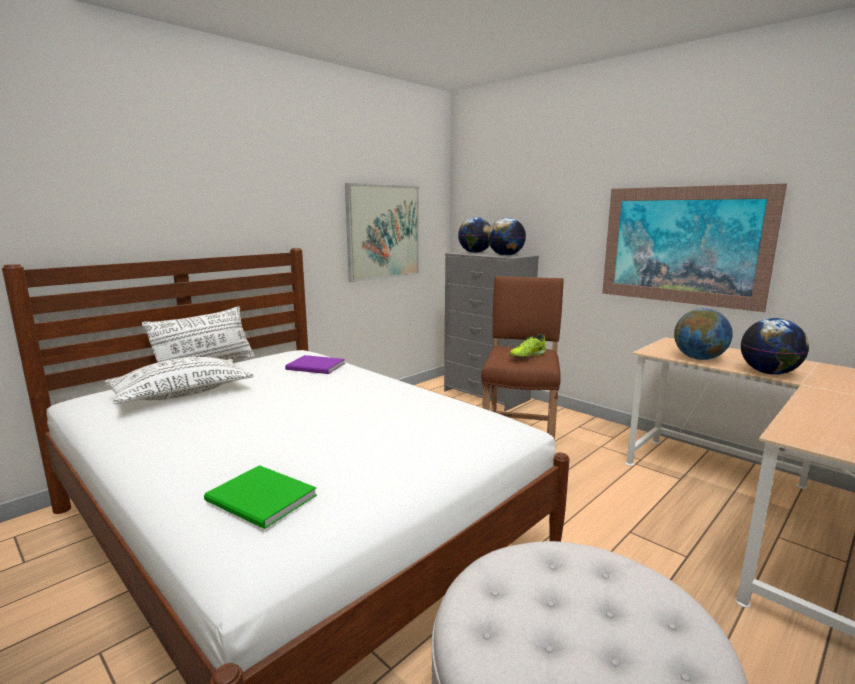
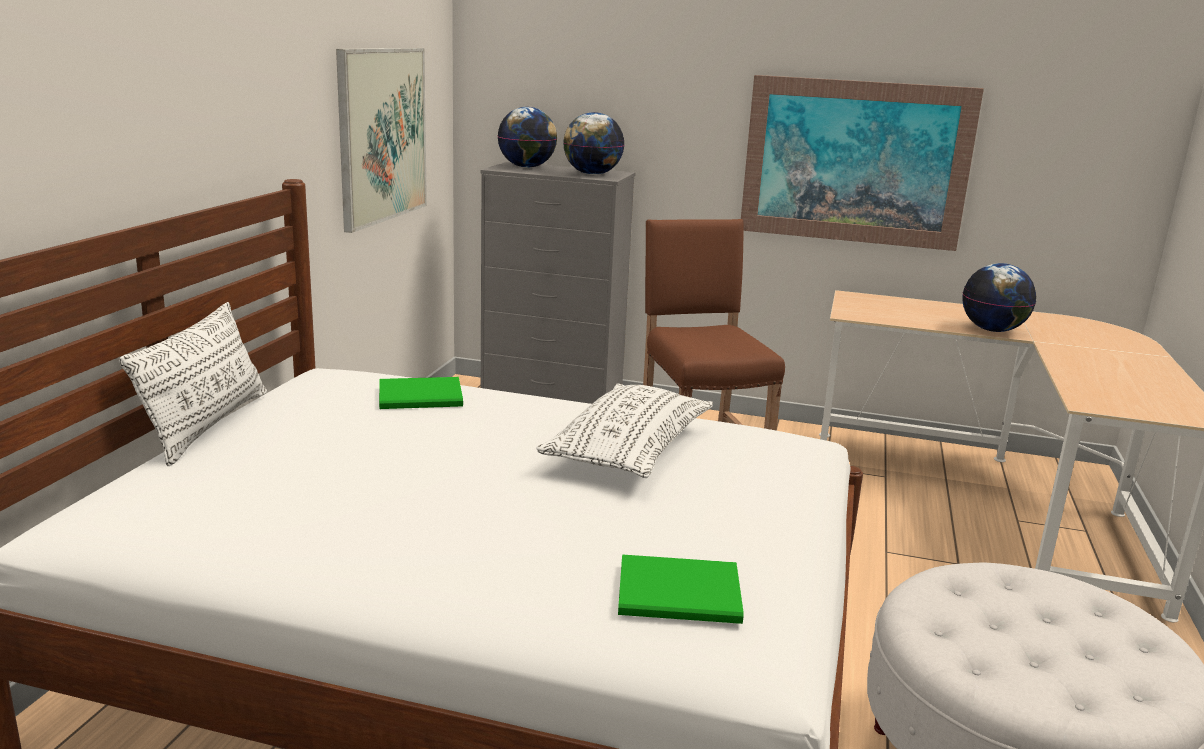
camera: 30 degrees left, 5 degrees up
white pillow [105,357,254,404] -> white pillow moved to [536,383,713,478]
purple book [285,355,345,374] -> green book [379,377,463,409]
shoe [509,334,546,358] -> none
globe [674,308,733,360] -> none

